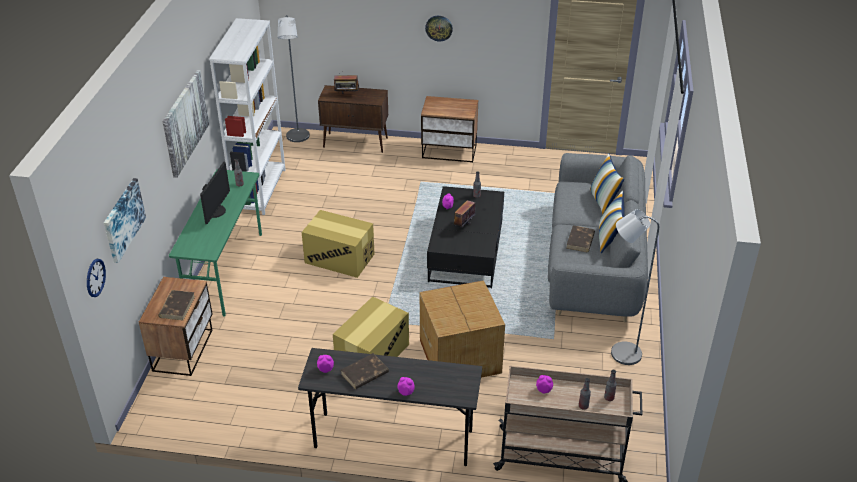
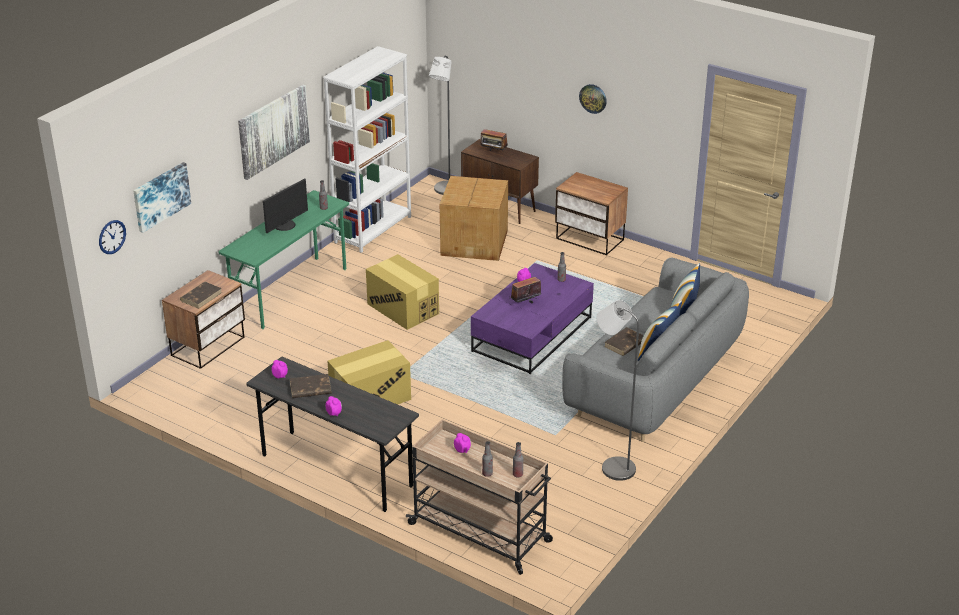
camera: 25 degrees right, 5 degrees down
cardboard box [420,280,505,378] -> cardboard box moved to [440,176,508,261]
black coffee table [427,186,504,288] -> purple coffee table [471,263,594,374]

